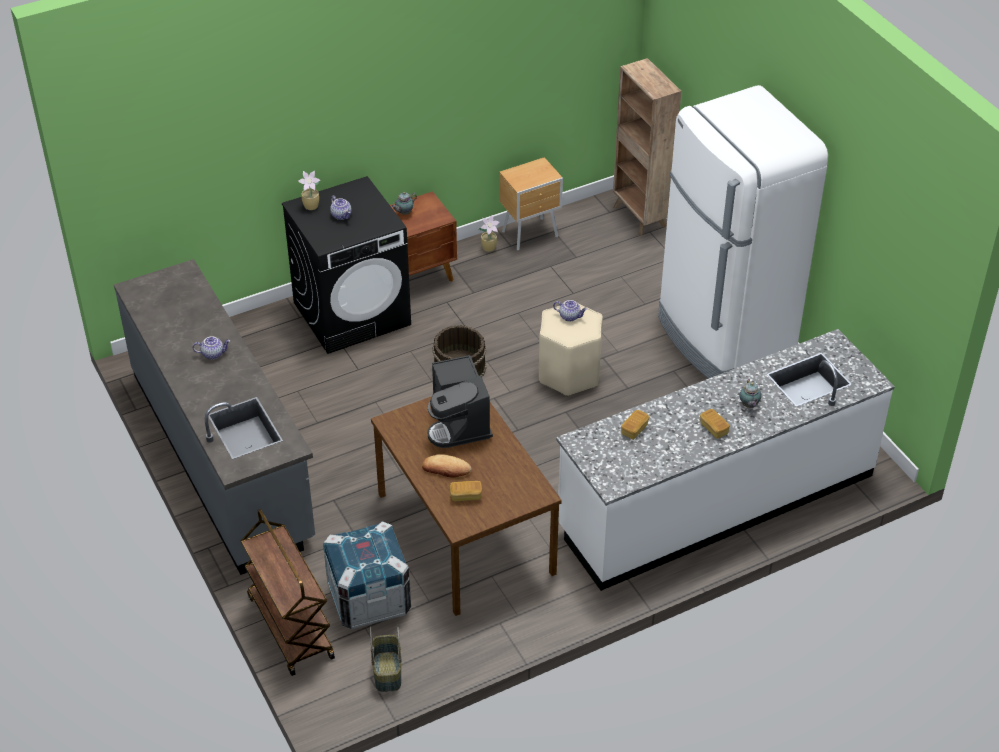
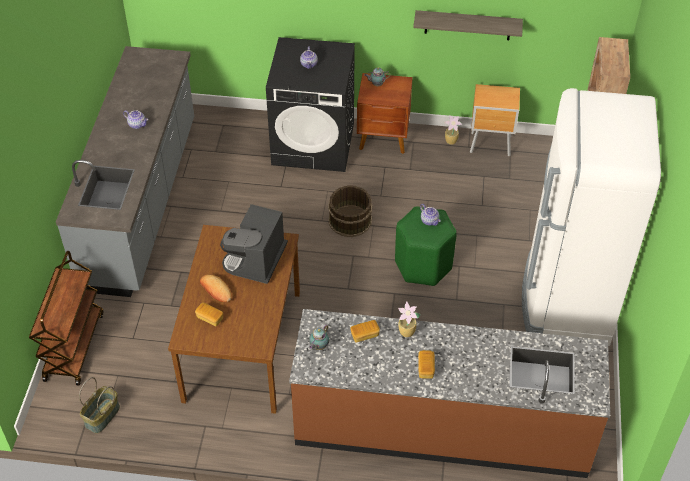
camera: 35 degrees right, 5 degrees up
potted plant [298,171,321,210] -> potted plant moved to [398,302,421,337]
crate [323,521,411,630] -> none
beige stool [539,303,603,396] -> green stool [395,206,456,286]
white counter [556,329,895,591] -> brown counter [289,309,610,478]
teapot [739,379,762,408] -> teapot moved to [309,325,329,350]
none -> shelf [413,10,523,40]

